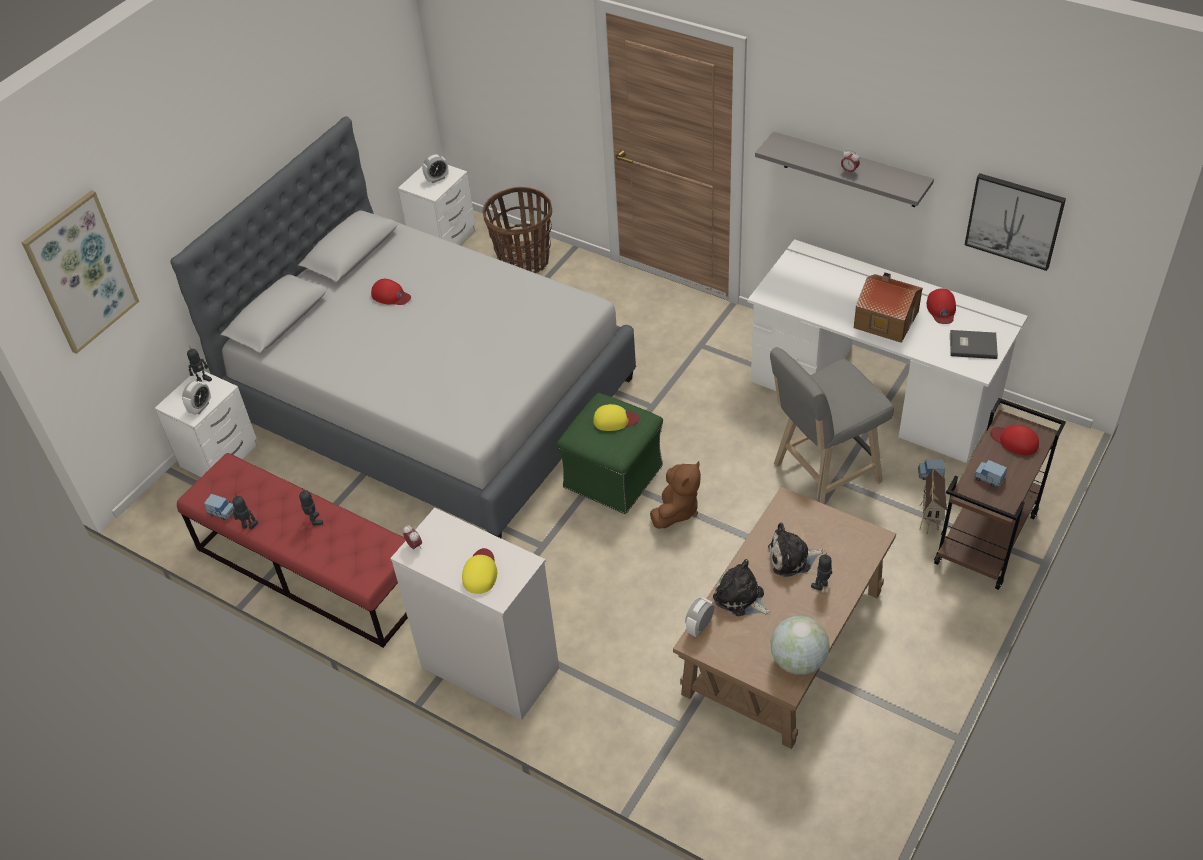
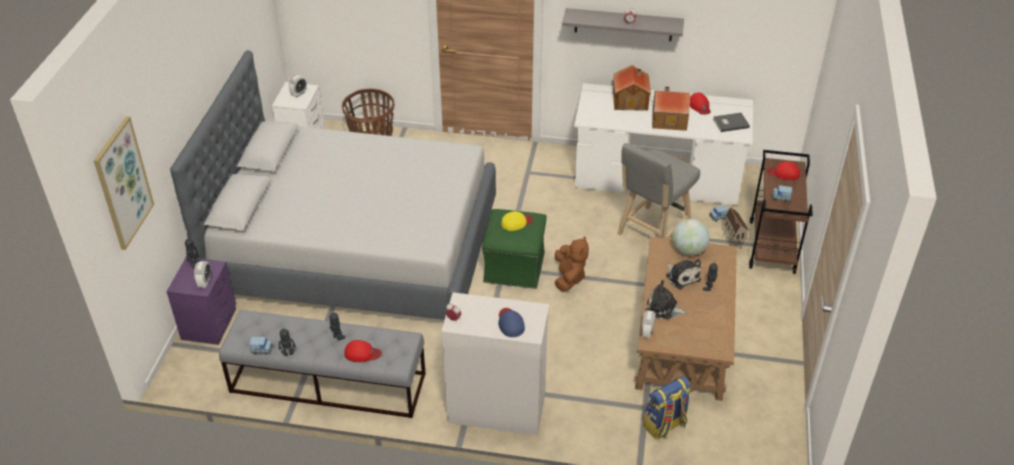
camera: 25 degrees left, 5 degrees down
white nightstand [155,371,257,477] -> purple nightstand [166,257,236,345]
red bench [177,453,408,648] -> grey bench [219,310,426,418]
red cap [371,279,411,305] -> red cap moved to [344,340,382,362]
yellow cap [462,548,497,594] -> blue cap [498,308,525,337]
plush toy [768,522,824,577] -> plush toy turned 90 degrees counterclockwise [666,259,701,289]
globe [770,616,830,675] -> globe moved to [672,219,710,256]
picture [965,173,1066,271] -> none
none -> toy house [613,65,651,111]
none -> backpack [643,376,691,439]

